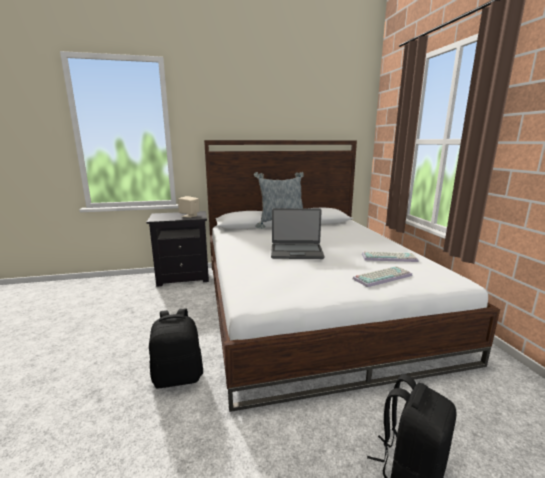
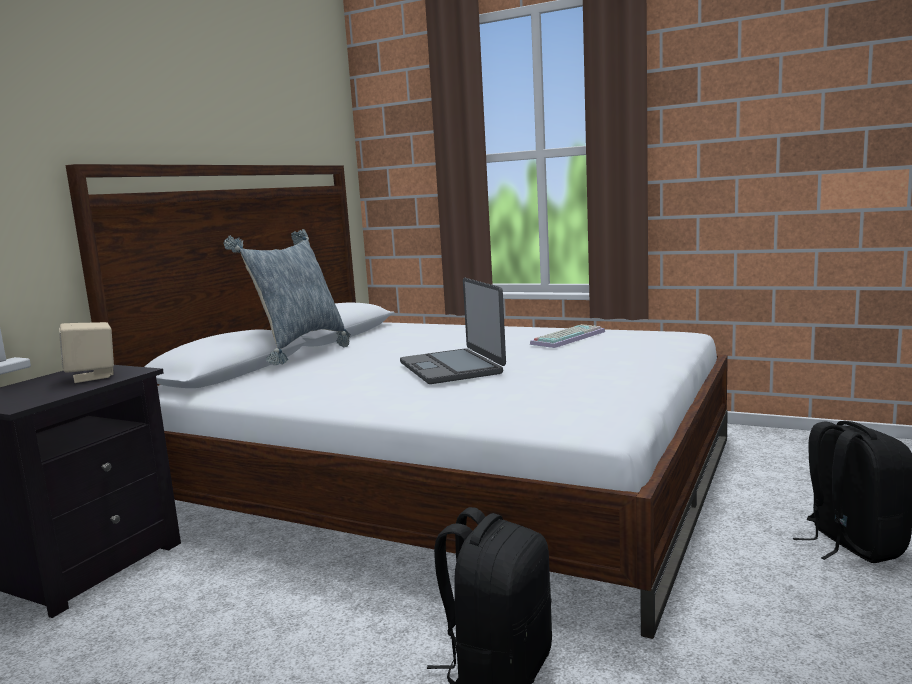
camera: 50 degrees left, 5 degrees down
laptop [271,208,324,259] -> laptop turned 120 degrees clockwise [400,278,506,384]
keyboard [353,266,412,287] -> none

